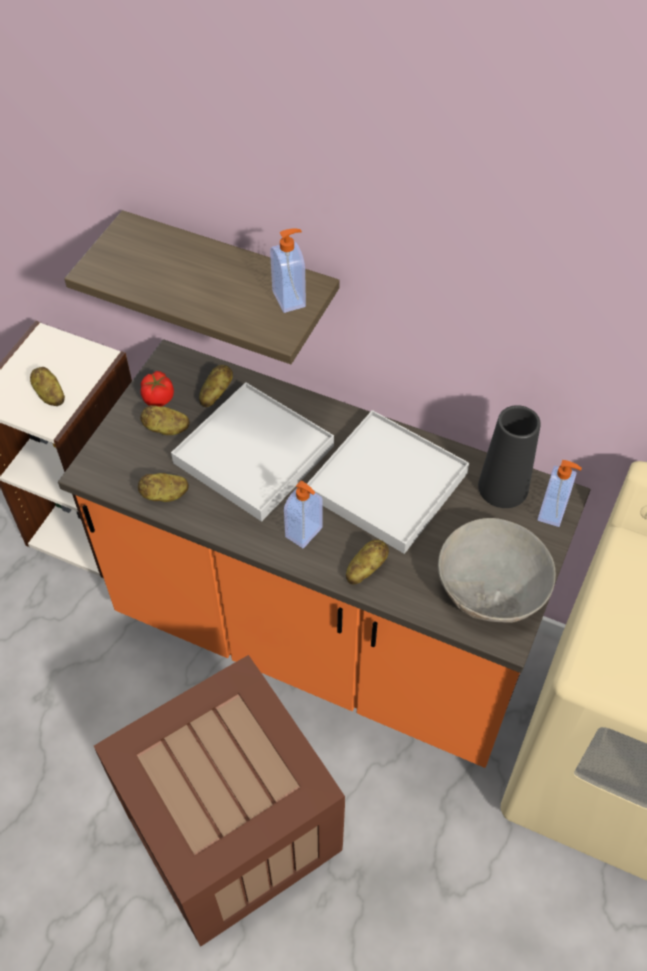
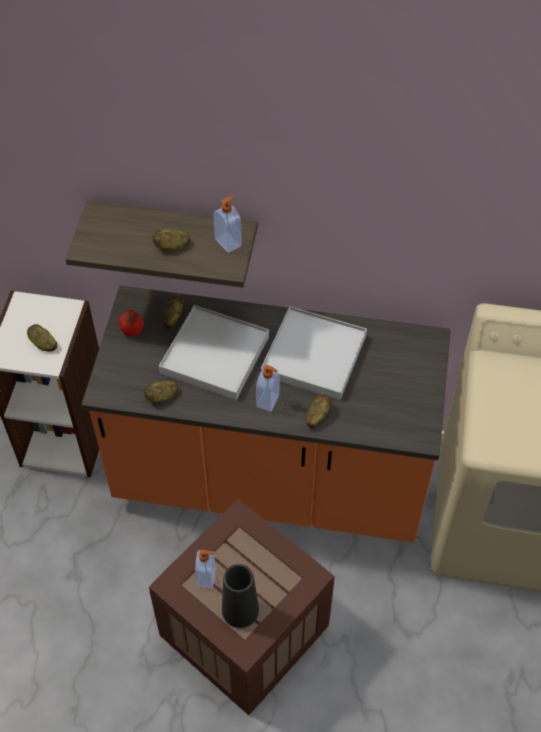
camera: 15 degrees left, 0 degrees up
potato [140,405,190,435] -> potato moved to [153,229,190,251]
grey bowl [438,518,556,623] -> none
black vase [478,405,541,508] -> black vase moved to [222,564,259,628]
soap dispenser [538,460,582,527] -> soap dispenser moved to [195,550,216,588]

